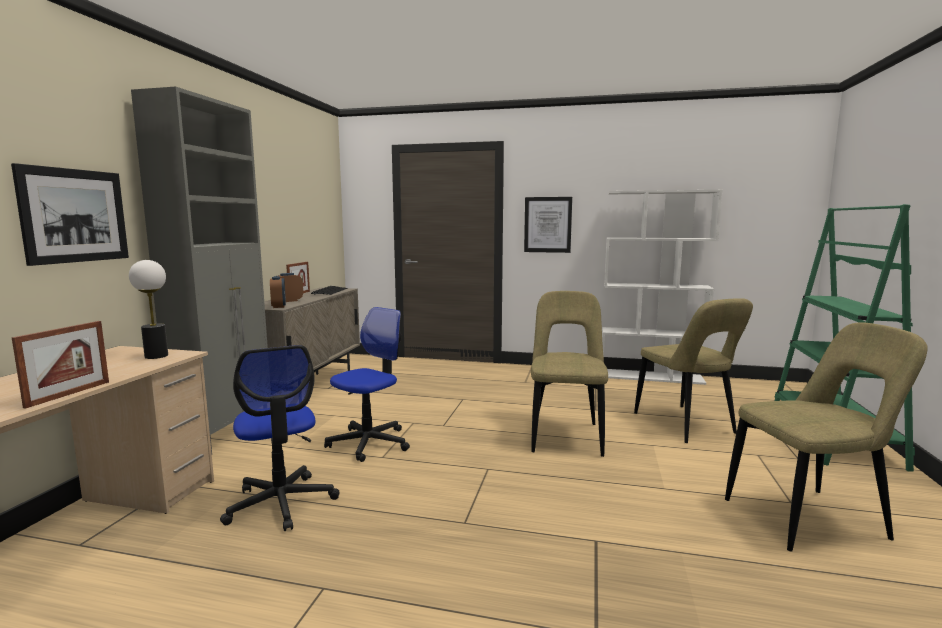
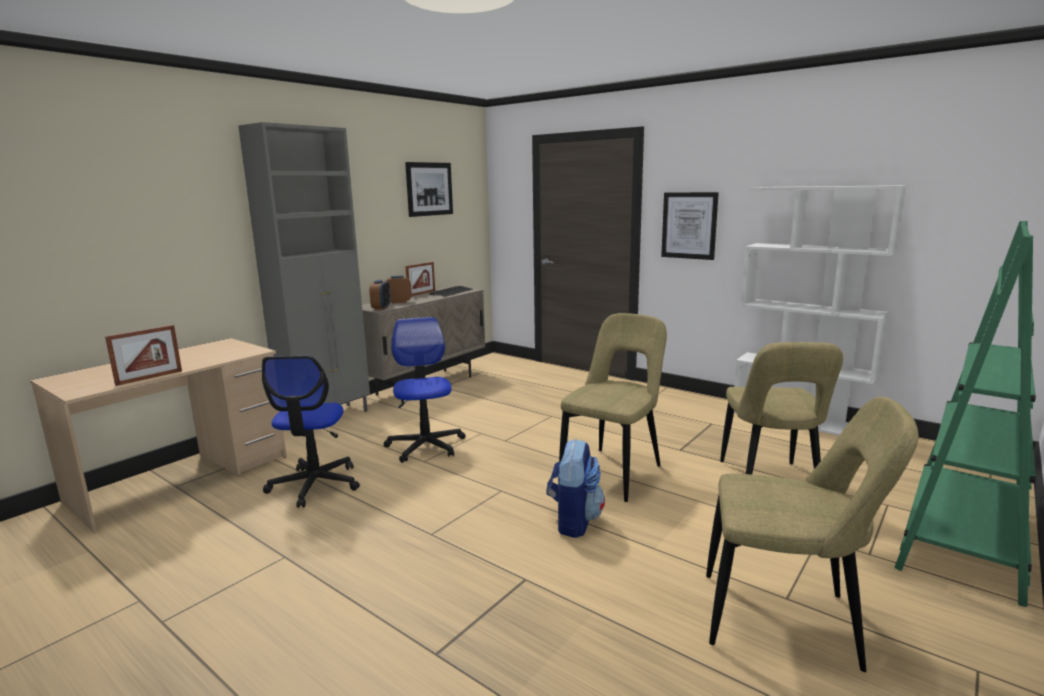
camera: 25 degrees right, 5 degrees up
picture [11,163,129,266] -> picture moved to [405,162,453,217]
table lamp [129,260,168,359] -> none
office chair [324,307,410,462] -> office chair turned 75 degrees counterclockwise [384,317,466,463]
none -> backpack [546,439,605,538]

